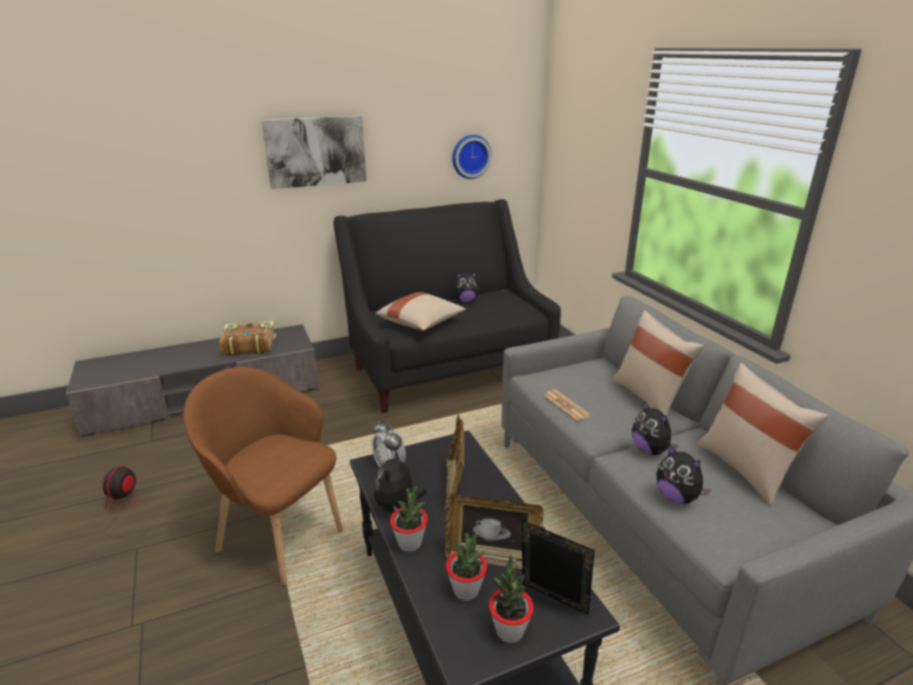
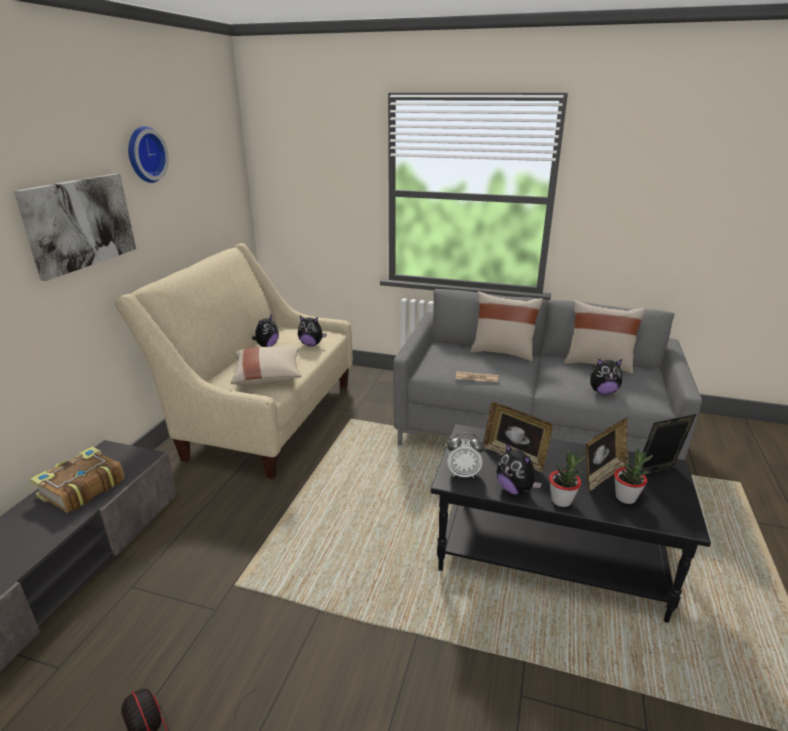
camera: 50 degrees left, 0 degrees up
brown armchair [183,367,343,586] -> none
black sofa [334,199,561,413] -> beige sofa [115,243,353,479]
wall clock [452,135,491,179] -> wall clock moved to [128,126,169,183]
potted plant [489,554,534,643] -> none
plush toy [632,401,678,455] -> plush toy moved to [298,316,327,346]

